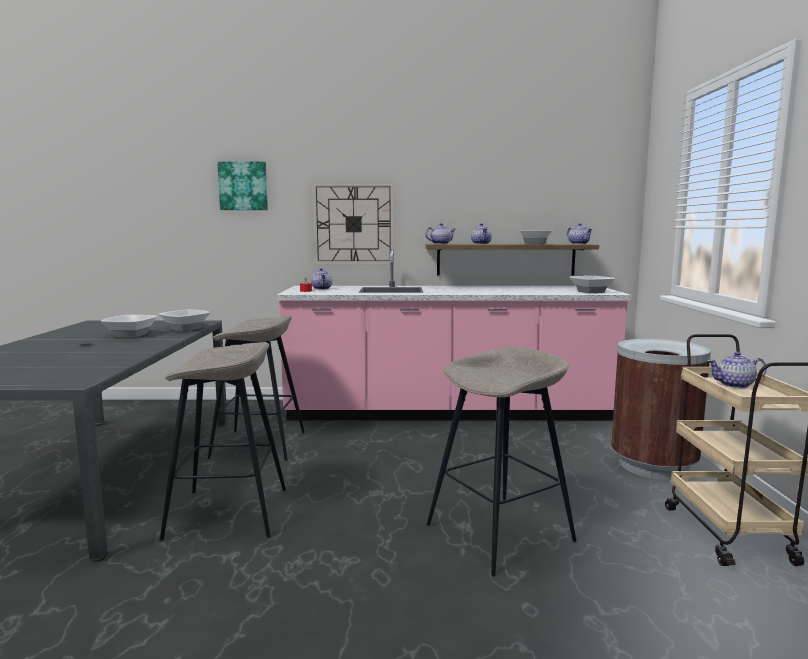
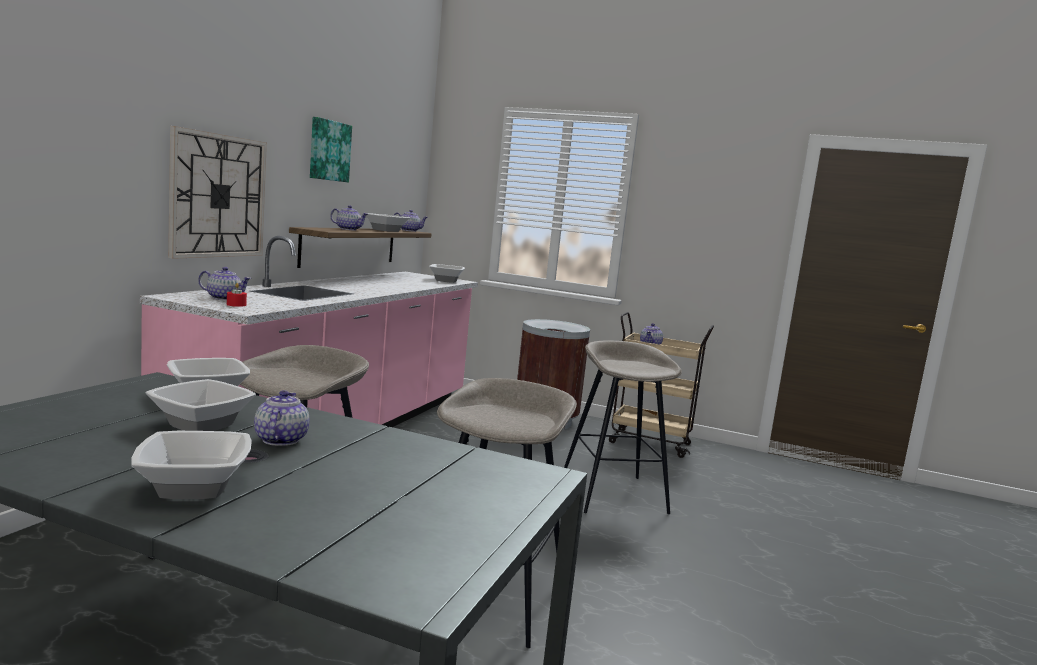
camera: 70 degrees left, 0 degrees up
picture [217,161,268,210] -> picture moved to [310,117,352,182]
teapot [425,223,455,244] -> teapot moved to [254,390,309,446]
none -> bowl [132,431,252,499]

